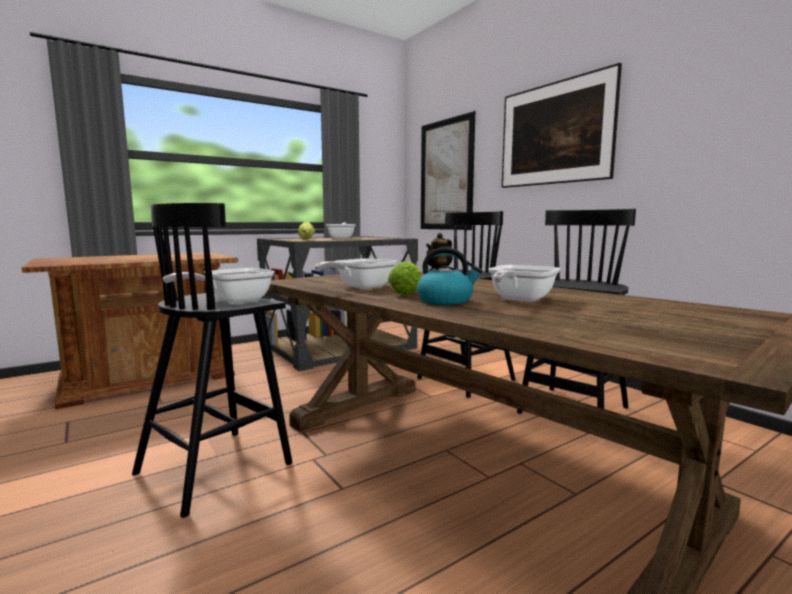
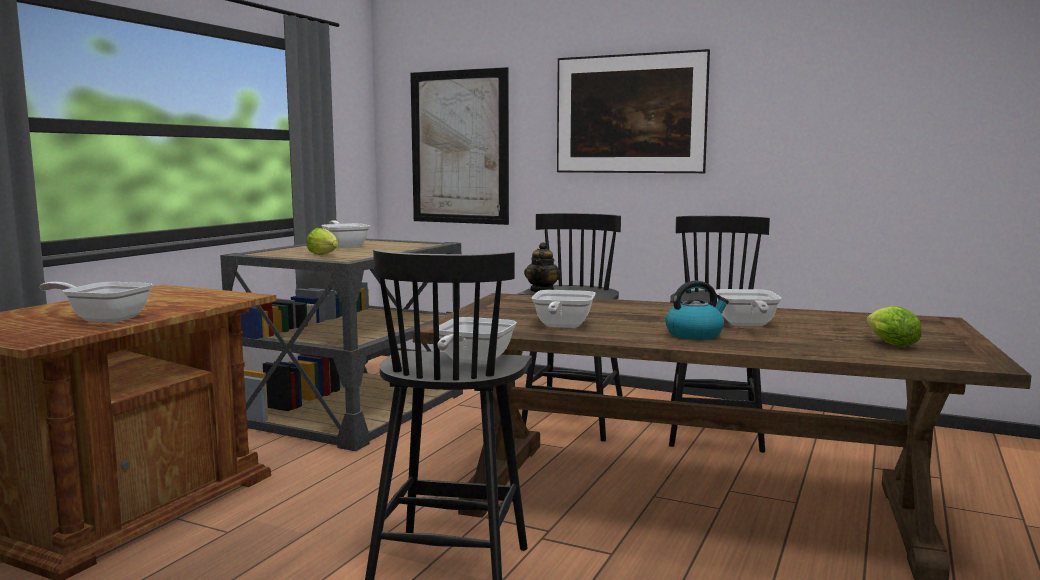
camera: 30 degrees left, 0 degrees up
lettuce [388,261,421,295] -> lettuce moved to [866,306,921,347]
none -> frying pan [39,282,152,323]

